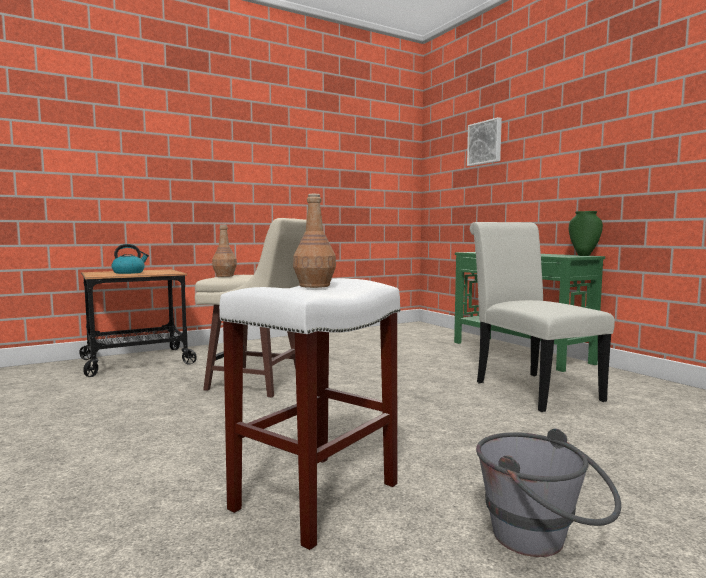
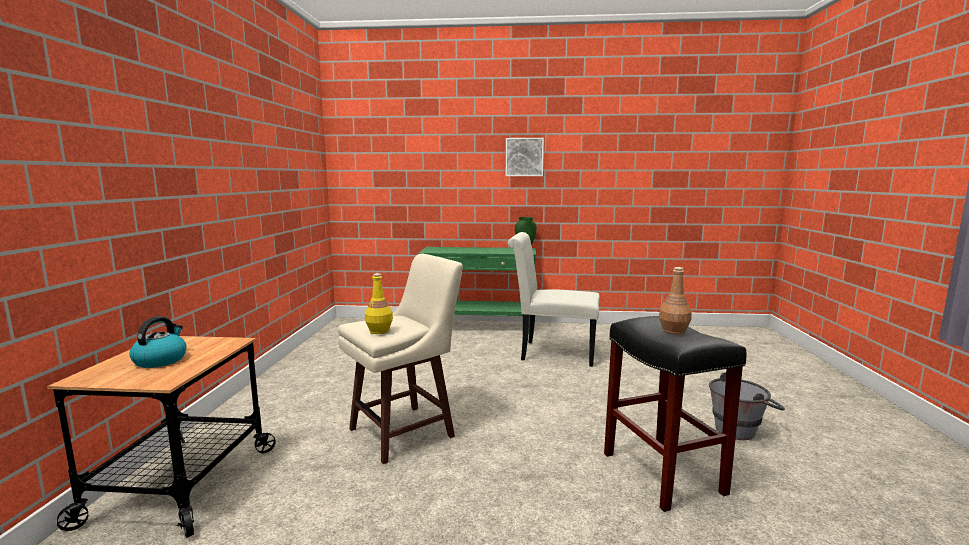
camera: 55 degrees left, 5 degrees up
brown bottle [212,225,237,277] -> yellow bottle [365,273,393,334]
white stool [219,278,400,550] -> black stool [604,316,747,512]
picture [467,117,502,166] -> picture moved to [506,138,544,176]

